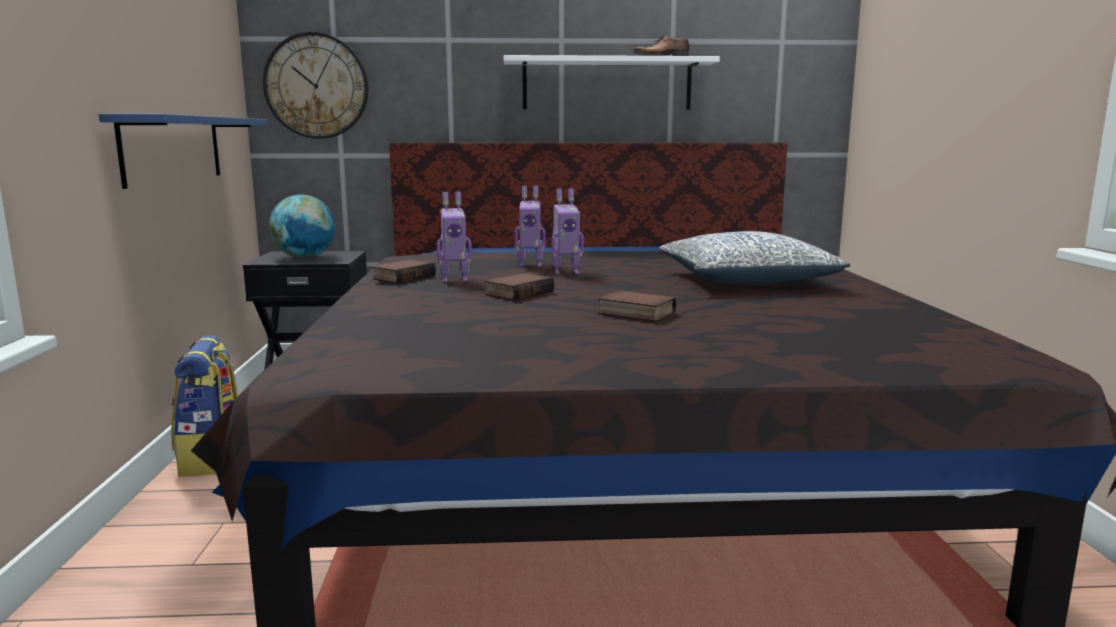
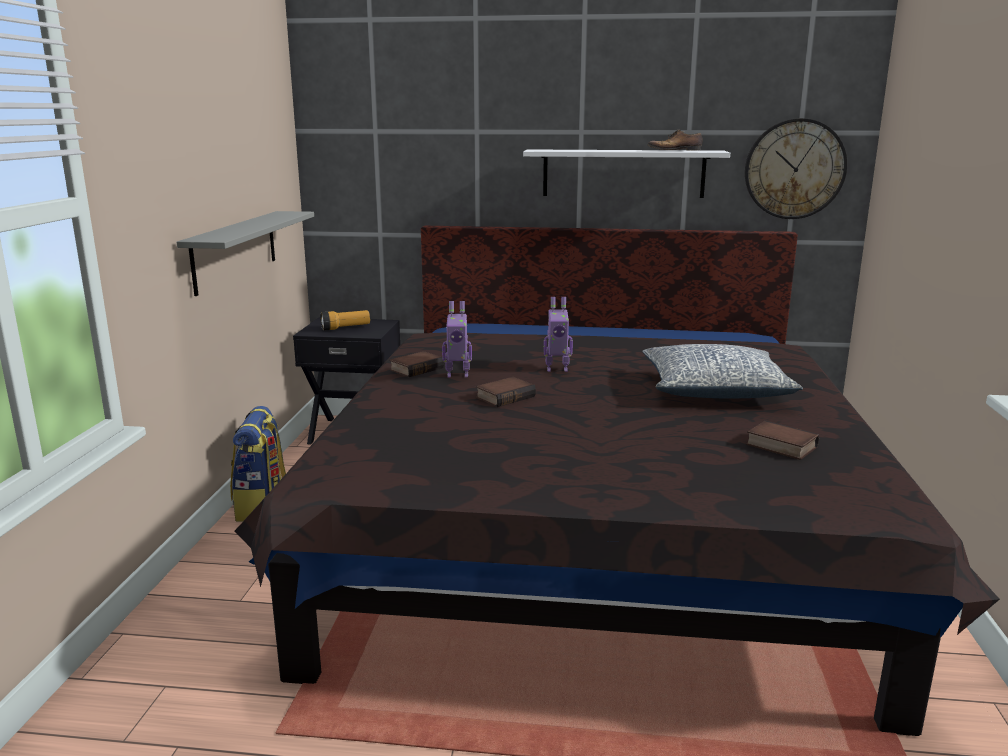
camera: 10 degrees right, 5 degrees up
blue shelf [99,114,267,189] -> grey shelf [177,211,314,296]
wall clock [263,32,368,139] -> wall clock moved to [745,118,847,219]
globe [269,194,336,258] -> flashlight [320,310,370,331]
toy robot [514,186,546,267] -> none
book [597,290,676,322] -> book moved to [746,421,819,460]

